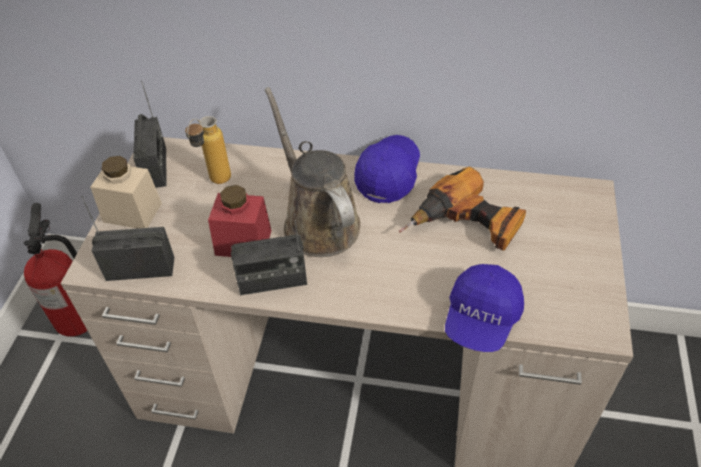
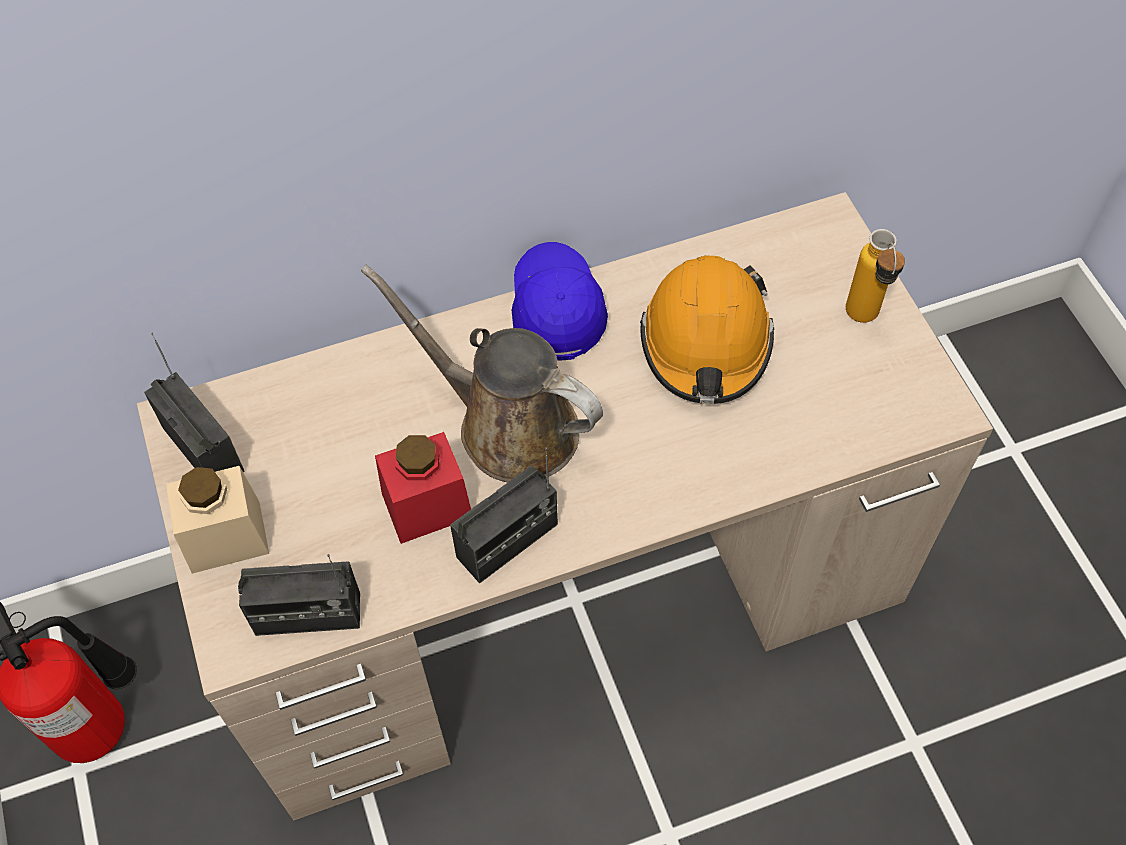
camera: 30 degrees left, 10 degrees up
radio [81,196,175,281] -> radio turned 150 degrees counterclockwise [238,554,360,636]
bottle [185,116,231,184] -> bottle moved to [846,229,905,323]
power drill [399,167,526,251] -> orange hard hat [640,255,774,404]
blue cap [445,264,524,352] -> none

